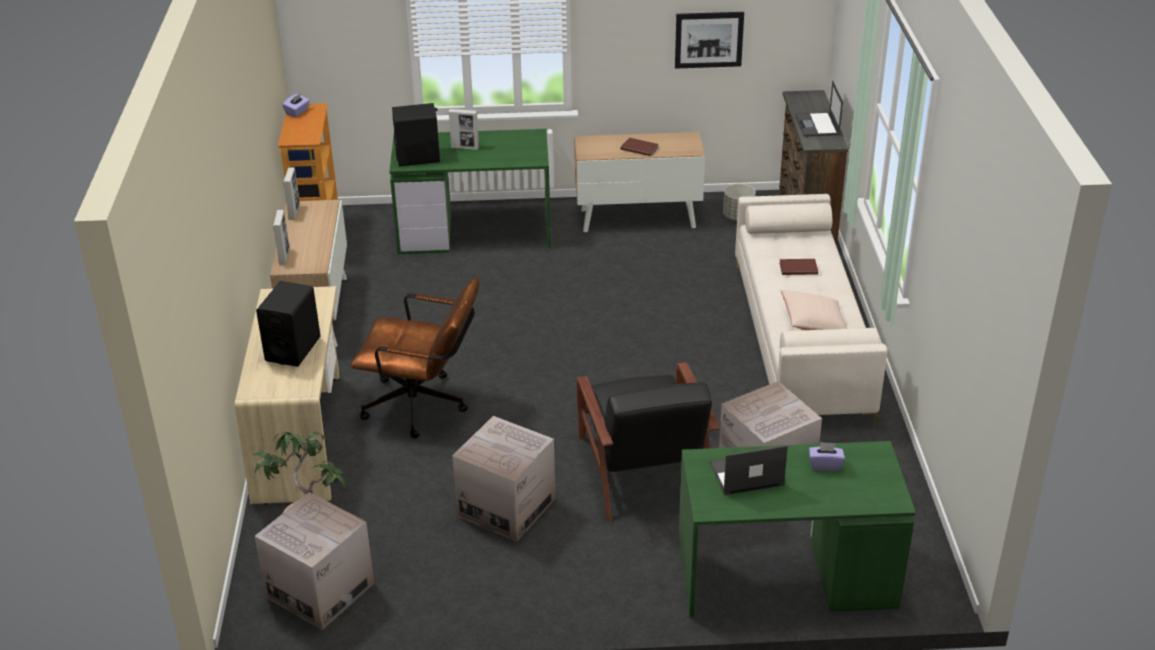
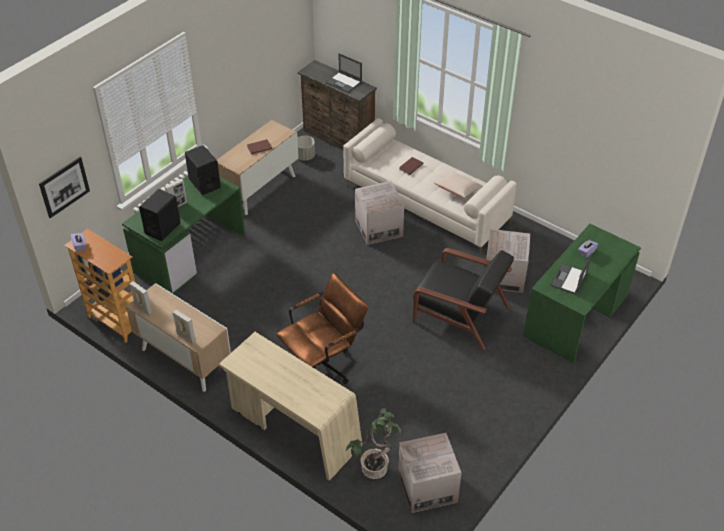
camera: 50 degrees left, 10 degrees up
black speaker [256,281,320,367] -> black speaker moved to [185,145,221,195]
cardboard box [452,416,556,542] -> cardboard box moved to [355,181,404,245]
picture [675,12,744,69] -> picture moved to [39,157,90,218]

